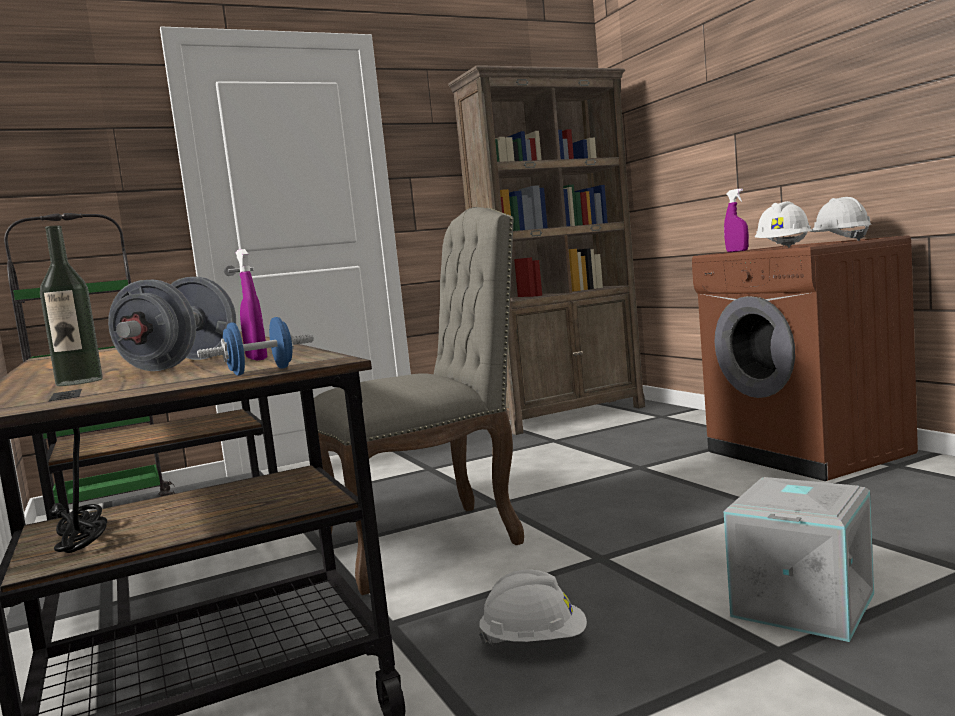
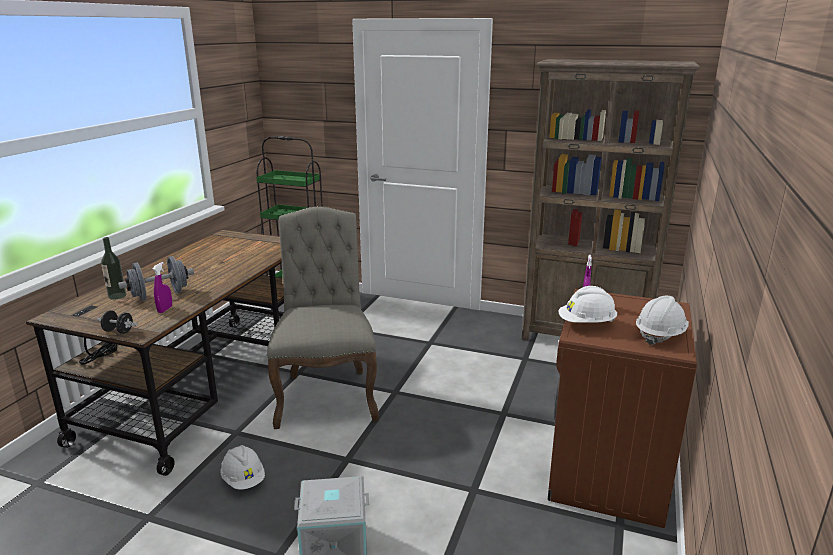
camera: 45 degrees right, 15 degrees up
blue dumbbell [197,317,314,375] -> black dumbbell [97,310,138,334]
grey chair [314,207,524,595] -> grey chair turned 120 degrees counterclockwise [267,206,379,429]

